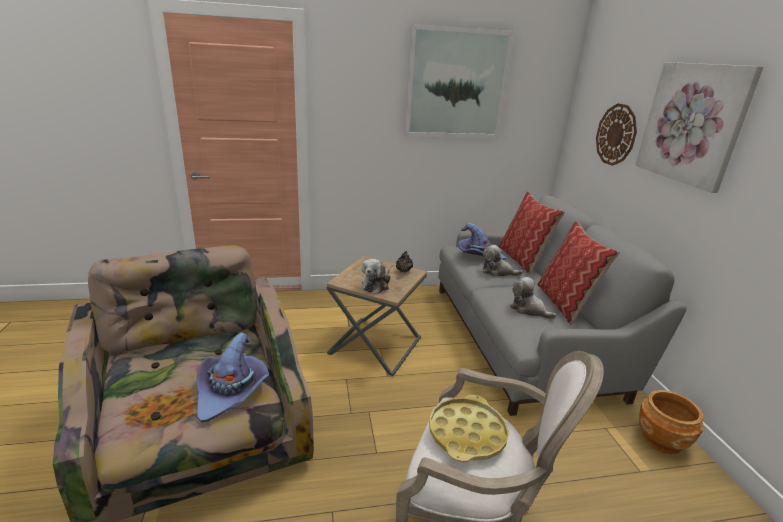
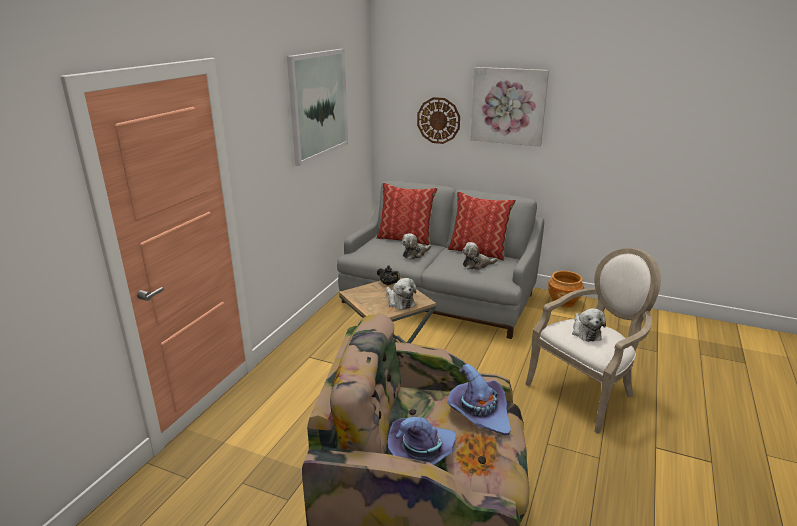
camera: 55 degrees left, 0 degrees up
yellow tray [429,395,509,462] -> plush toy [572,308,606,342]
purple hat [458,223,506,260] -> purple hat moved to [388,417,456,465]

